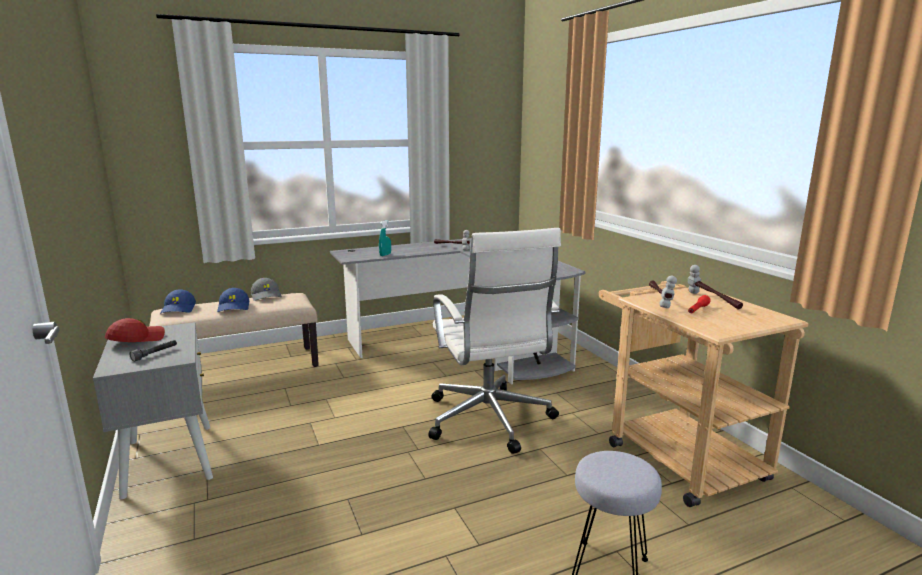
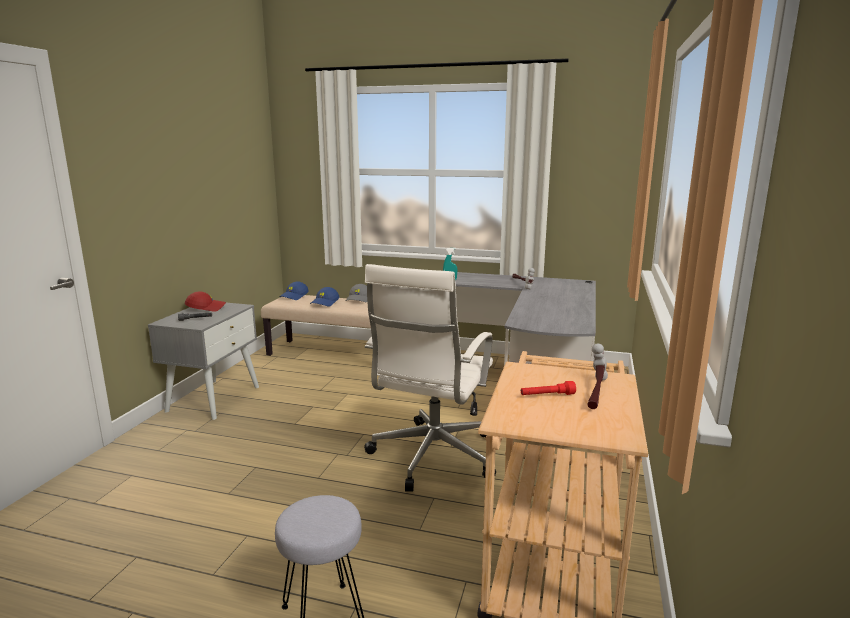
camera: 40 degrees right, 0 degrees up
hammer [649,276,677,308] -> none

